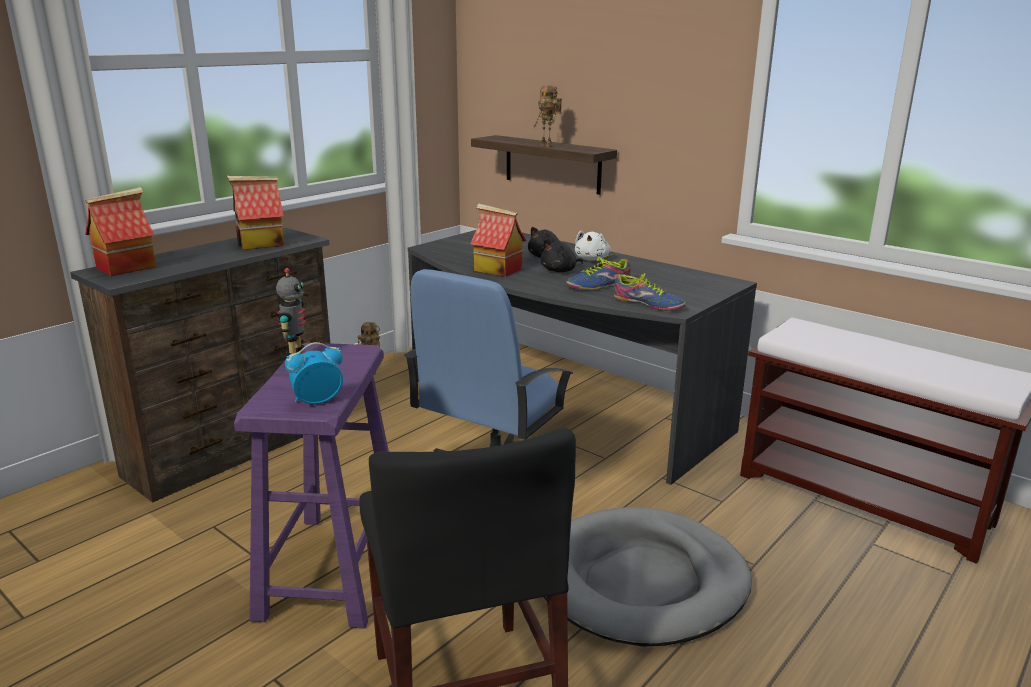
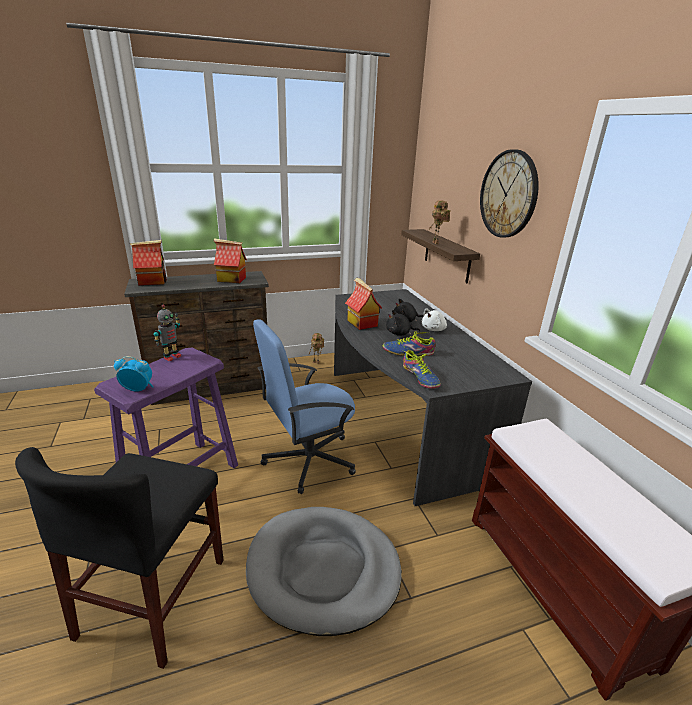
camera: 30 degrees right, 5 degrees up
none -> wall clock [480,149,539,238]

